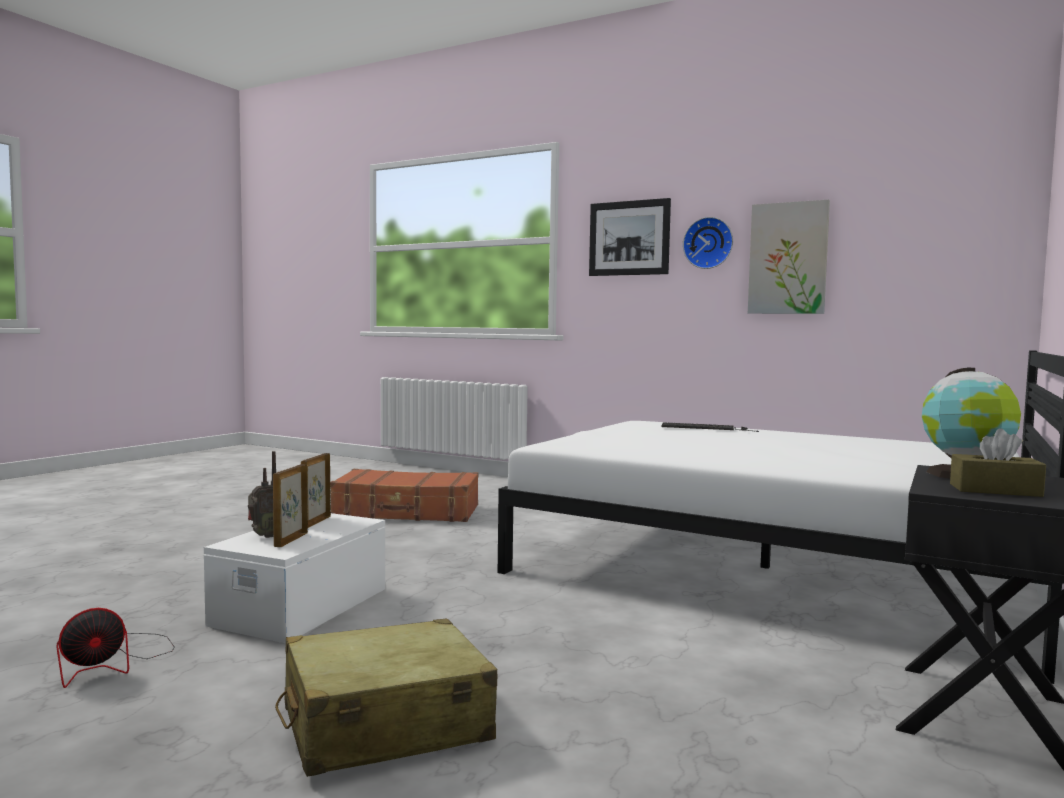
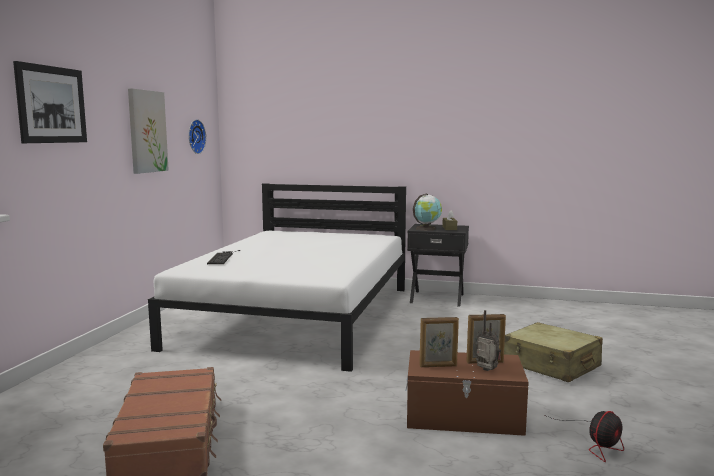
camera: 105 degrees left, 5 degrees up
fan [57,608,175,688] -> fan turned 105 degrees clockwise [545,411,624,462]
white storage box [204,513,385,643] -> brown storage box [406,350,529,436]
wall clock [683,217,733,269] -> wall clock moved to [189,119,206,154]

